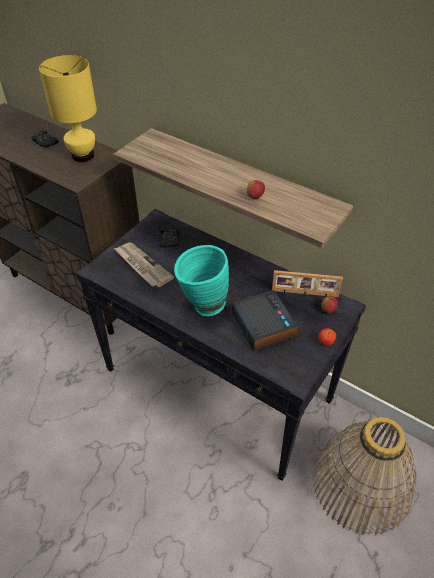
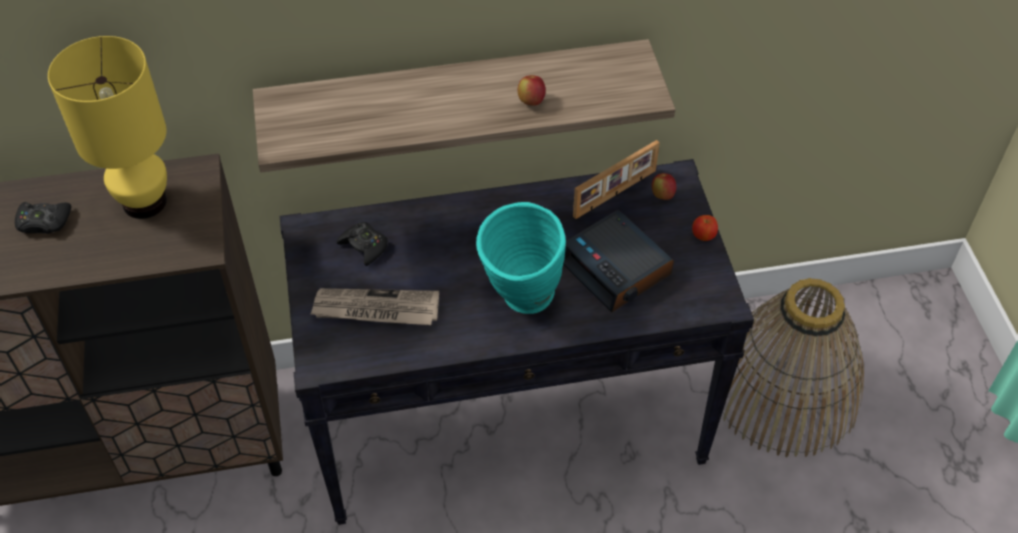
camera: 45 degrees left, 5 degrees up
alarm clock [232,290,299,351] -> alarm clock turned 150 degrees counterclockwise [563,209,674,313]

